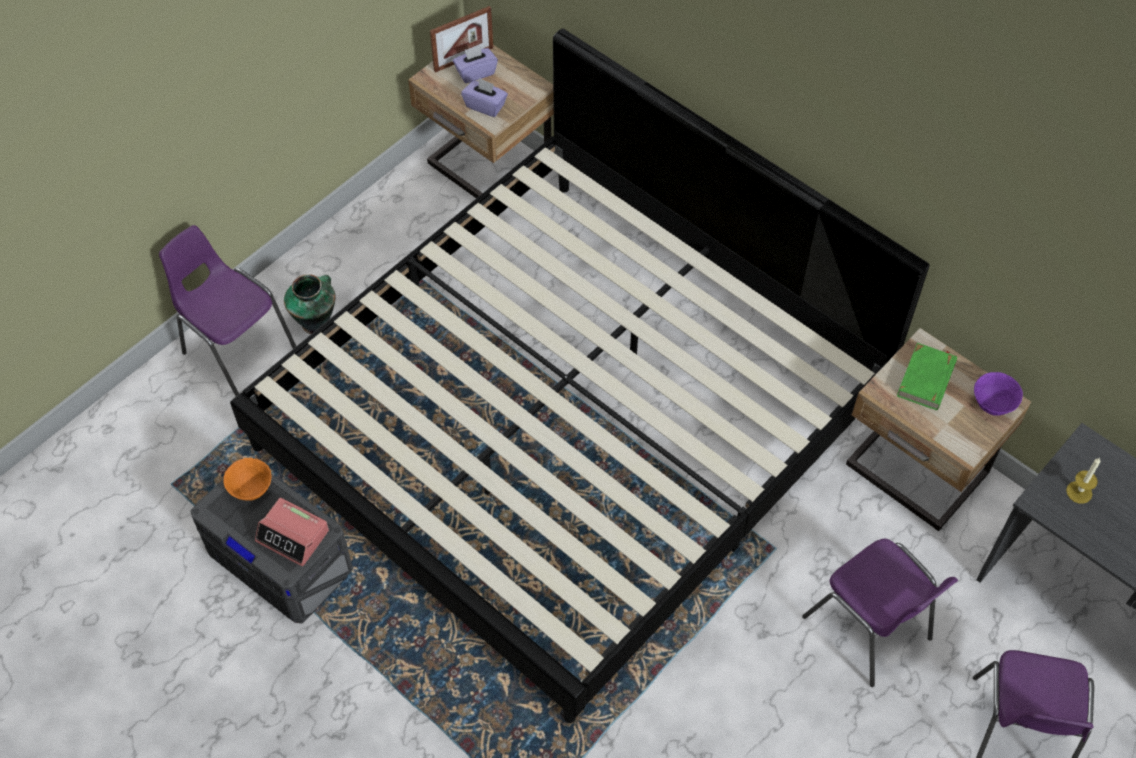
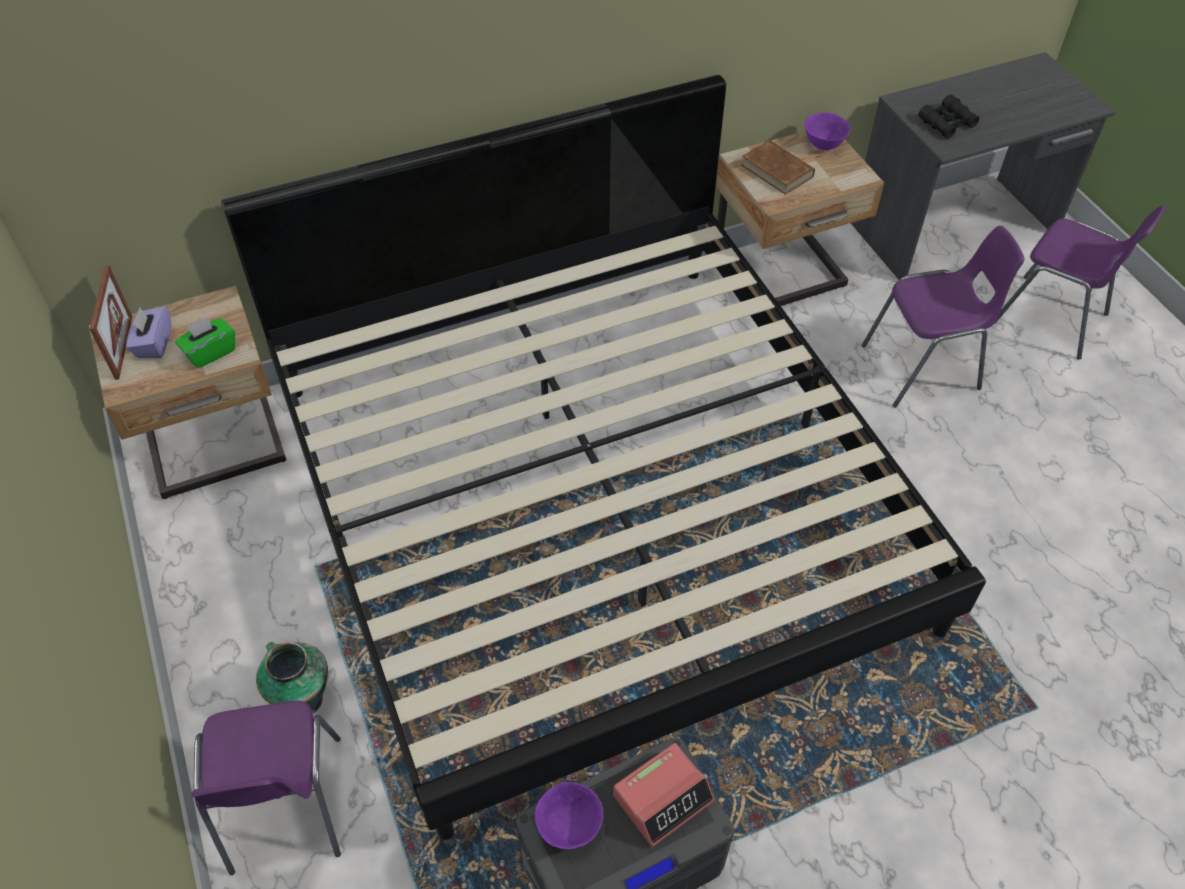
camera: 65 degrees left, 5 degrees down
purple chair [159,225,296,396] -> purple chair turned 75 degrees counterclockwise [192,701,341,875]
orange bowl [223,458,272,501] -> purple bowl [535,782,603,850]
purple tissue box [461,78,508,117] -> green tissue box [175,316,235,368]
green book [897,343,957,410] -> brown book [741,140,815,195]
candle [1066,458,1101,504] -> black binoculars [918,94,979,139]

